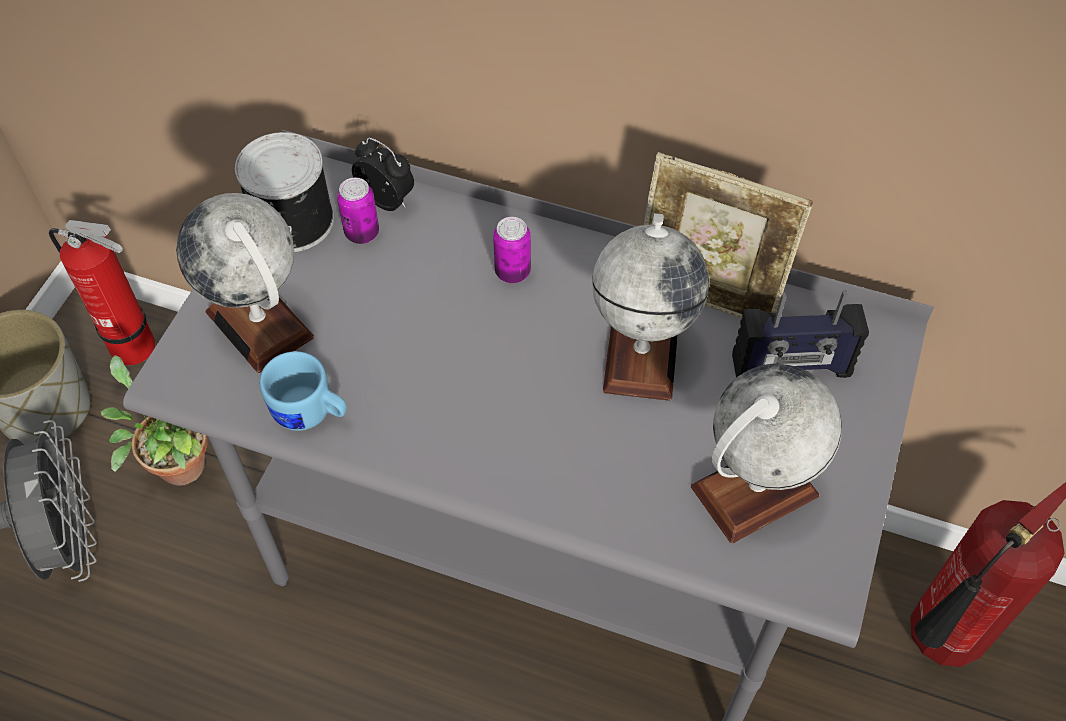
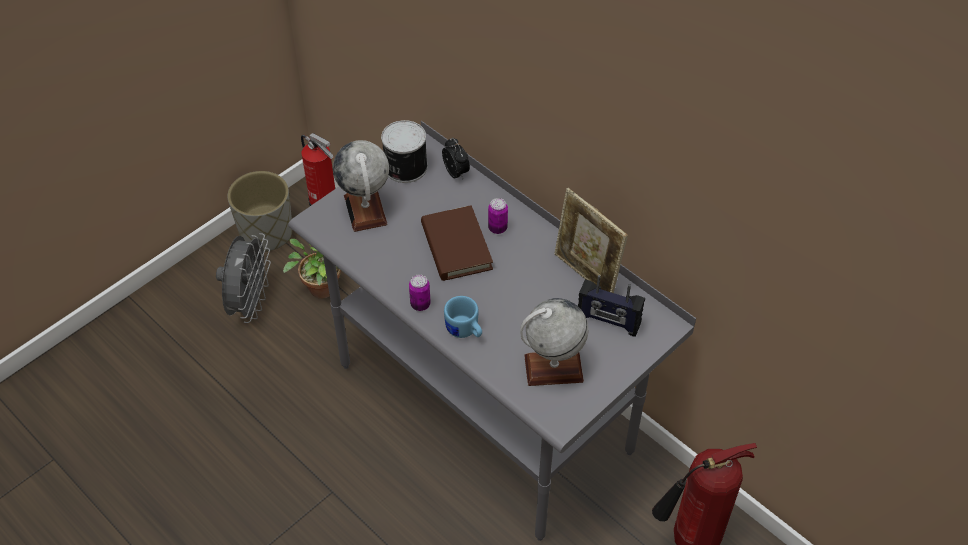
camera: 25 degrees right, 5 degrees down
blue mug [259,351,347,431] -> blue mug moved to [444,296,482,338]
can [337,178,379,244] -> can moved to [409,274,431,311]
globe [592,213,709,401] -> none
none -> brown book [421,205,493,281]

